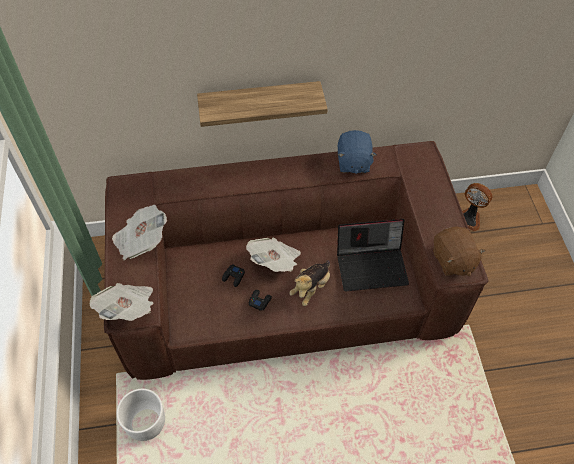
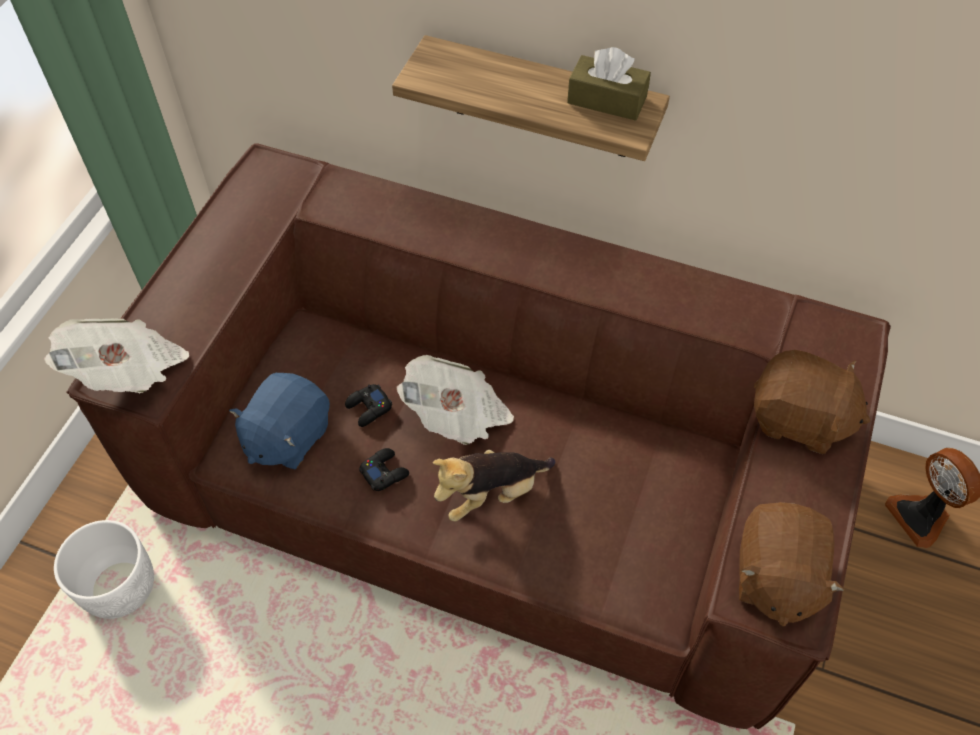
camera: 30 degrees right, 0 degrees up
newspaper [112,205,167,260] -> none
blue plush toy [337,130,377,174] -> blue plush toy moved to [229,373,330,469]
laptop [337,219,409,291] -> none
none -> brown tissue box [567,47,651,121]
none -> brown plush toy [754,350,870,454]

